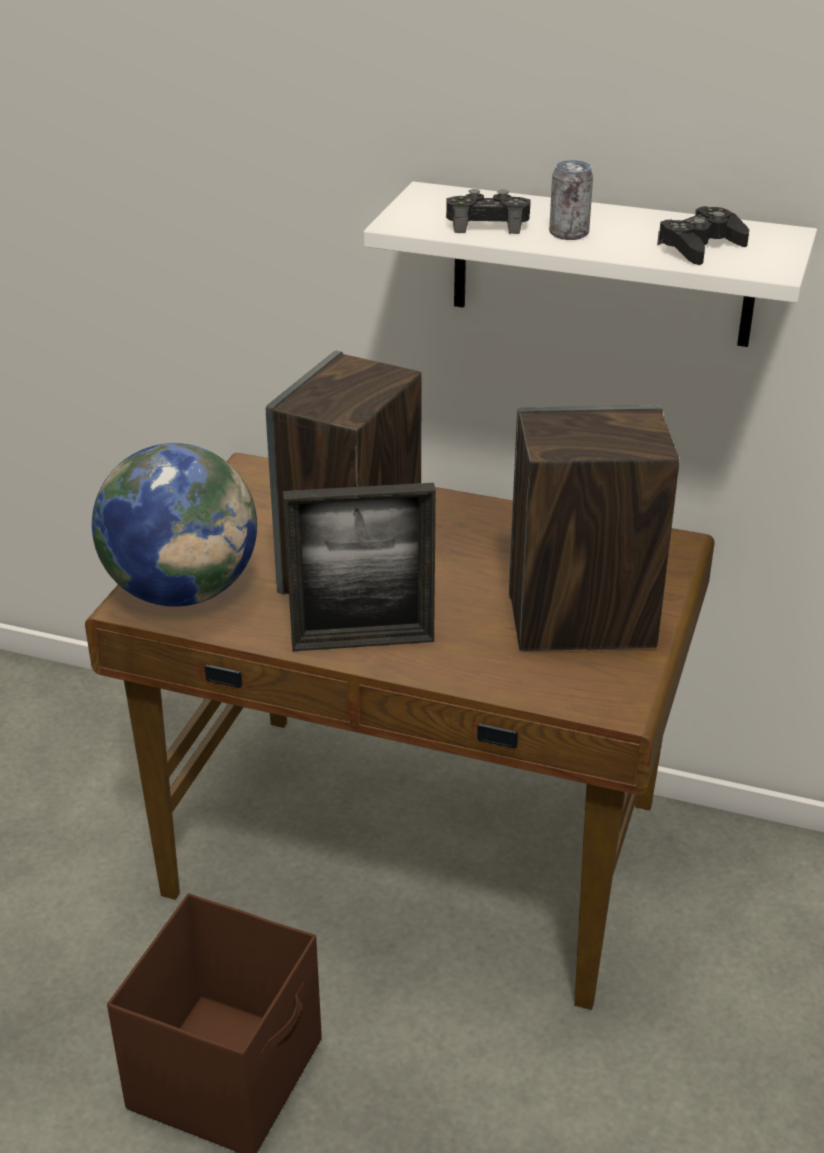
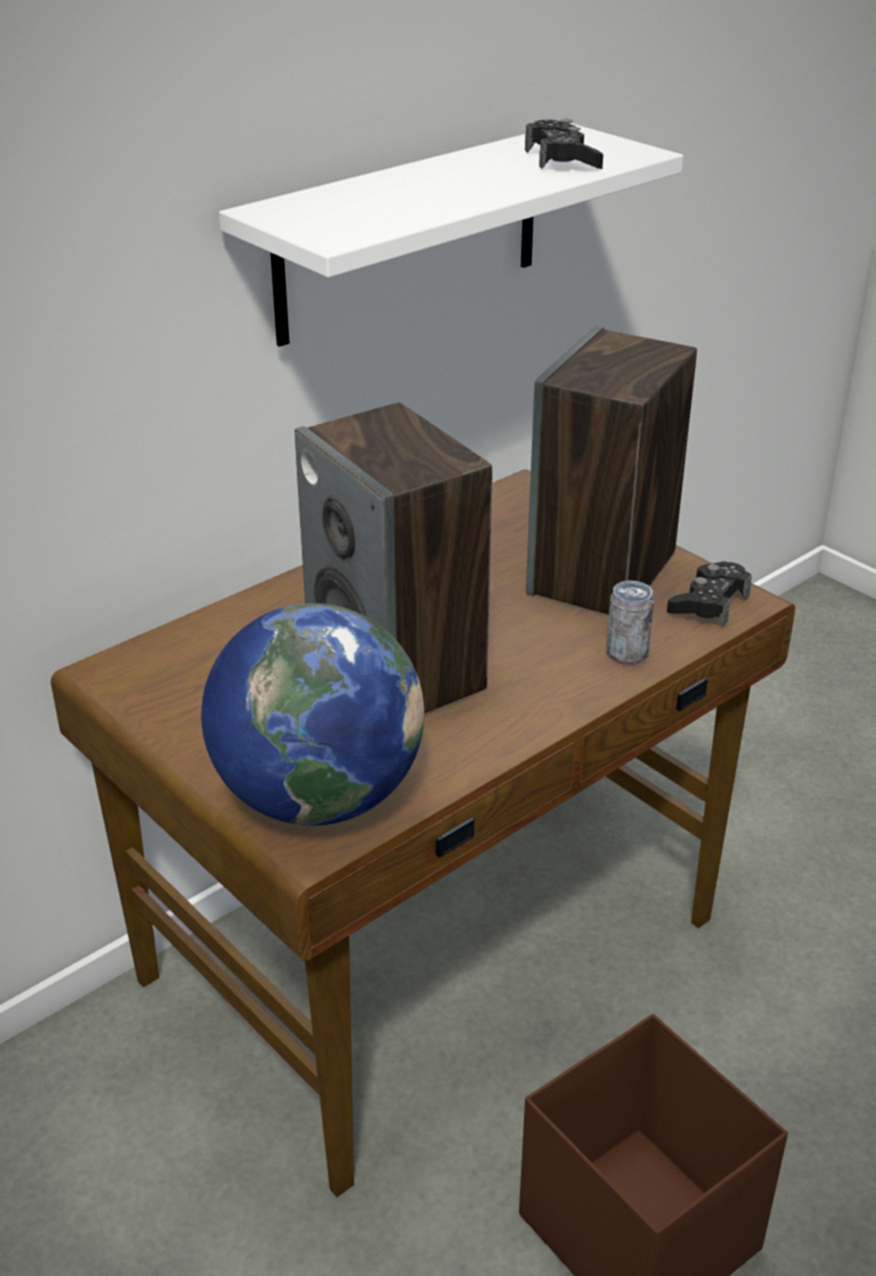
camera: 60 degrees left, 0 degrees up
picture frame [283,483,436,651] -> none
black game controller [446,189,531,234] -> black game controller moved to [667,561,752,626]
can [549,160,593,240] -> can moved to [606,581,654,664]

